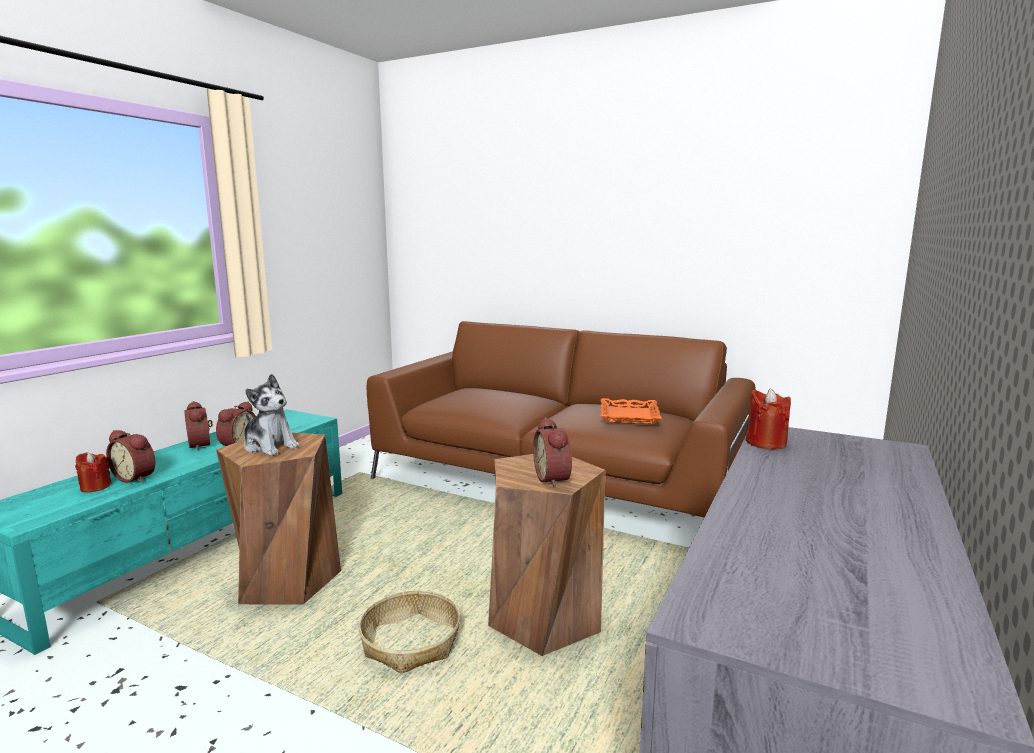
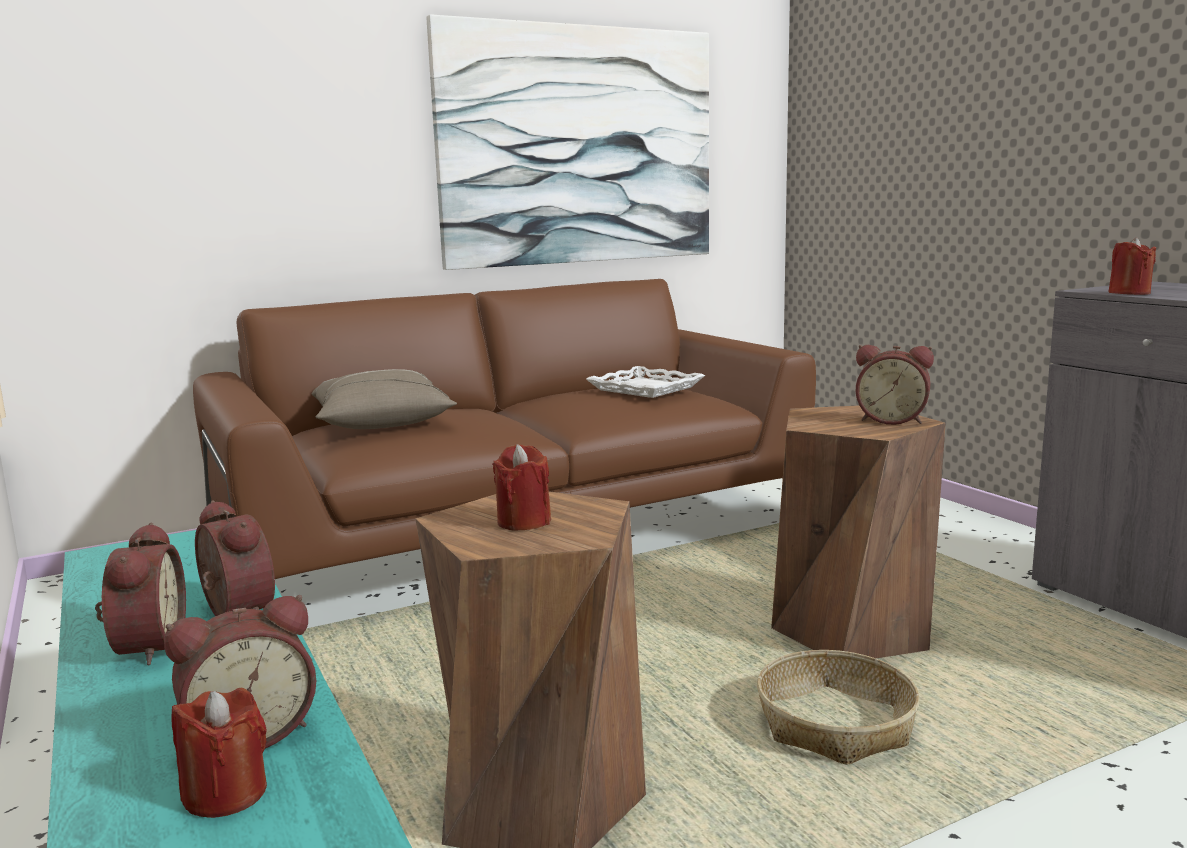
camera: 55 degrees left, 0 degrees up
alarm clock [184,401,213,451] -> alarm clock turned 105 degrees counterclockwise [95,523,186,665]
plush toy [244,374,300,456] -> red candle [492,444,551,531]
orange tray [601,398,662,424] -> white tray [586,366,705,398]
none -> beige pillow [312,369,457,429]
none -> picture [426,14,709,270]

